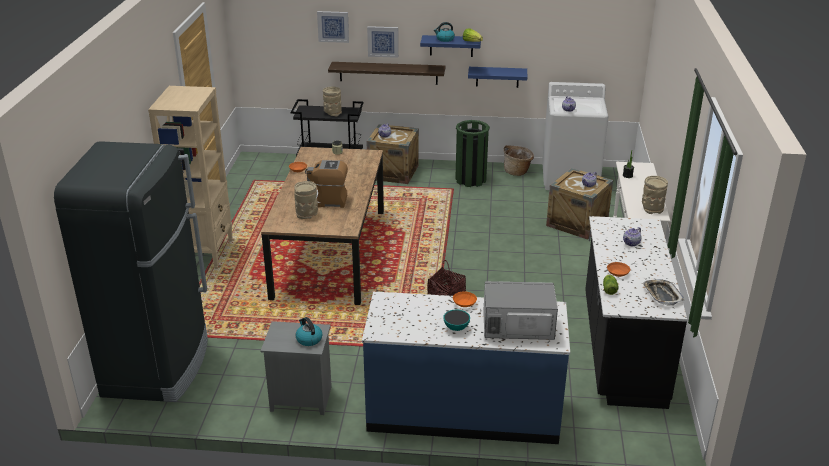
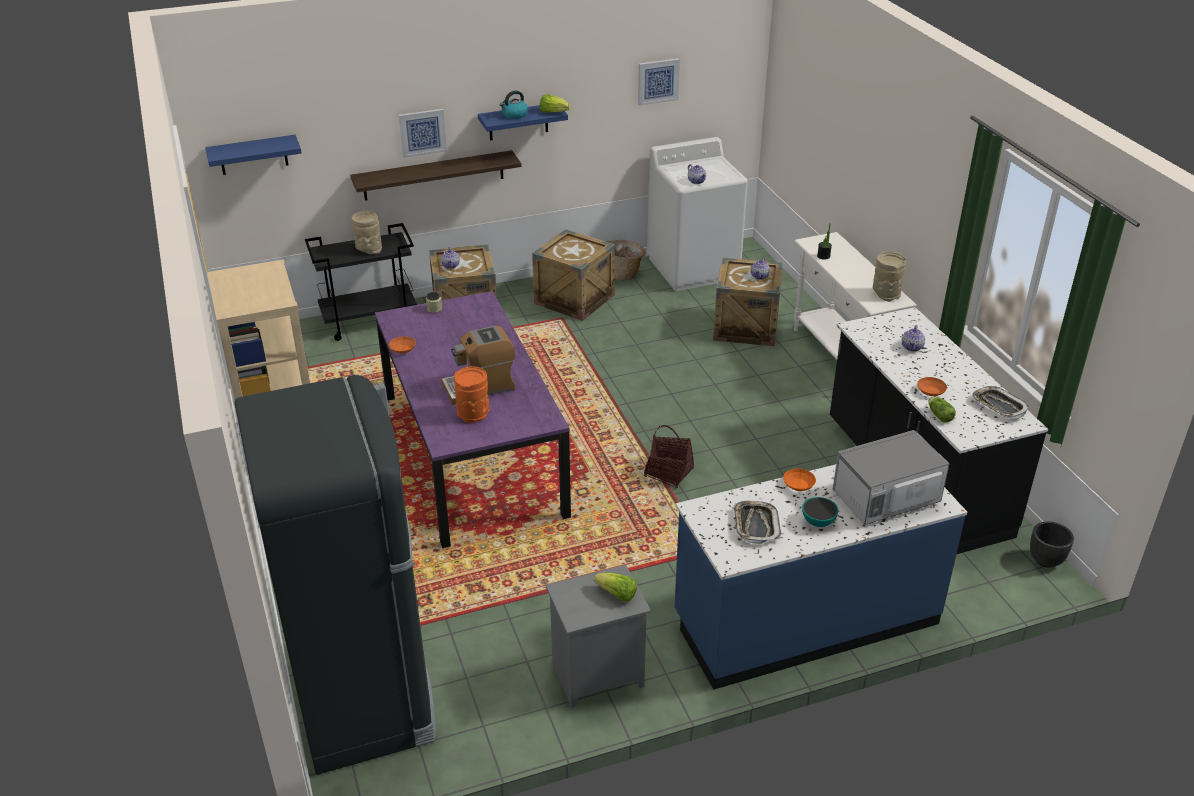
camera: 25 degrees left, 5 degrees up
brown dining table [261,147,384,305] -> purple dining table [375,291,571,548]
beige vase [294,181,318,219] -> orange vase [454,366,490,423]
kettle [296,317,323,346] -> lettuce [594,573,637,602]
picture [317,11,349,43] -> picture moved to [638,58,680,106]
green trash can [455,120,490,187] -> crate [532,229,615,321]
blue shelf [468,67,527,88] -> blue shelf moved to [205,135,301,175]
none -> tray [734,500,781,544]
none -> black planter [1030,521,1074,568]

